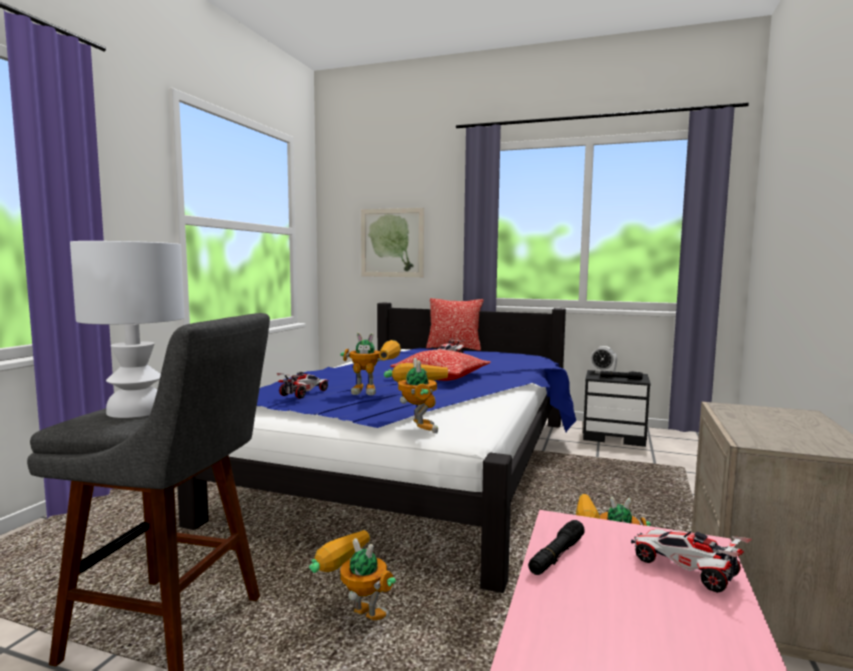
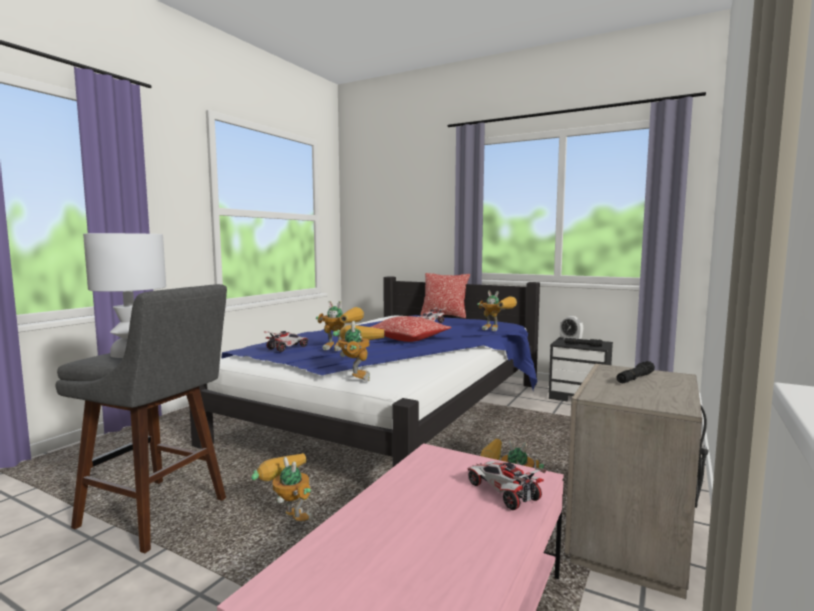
camera: 10 degrees right, 0 degrees up
picture [361,208,424,277] -> none
black flashlight [528,520,585,575] -> black flashlight moved to [617,361,655,383]
none -> toy robot [477,291,517,331]

